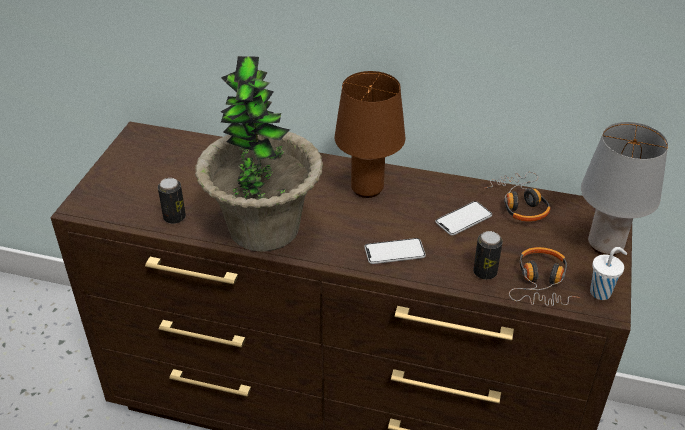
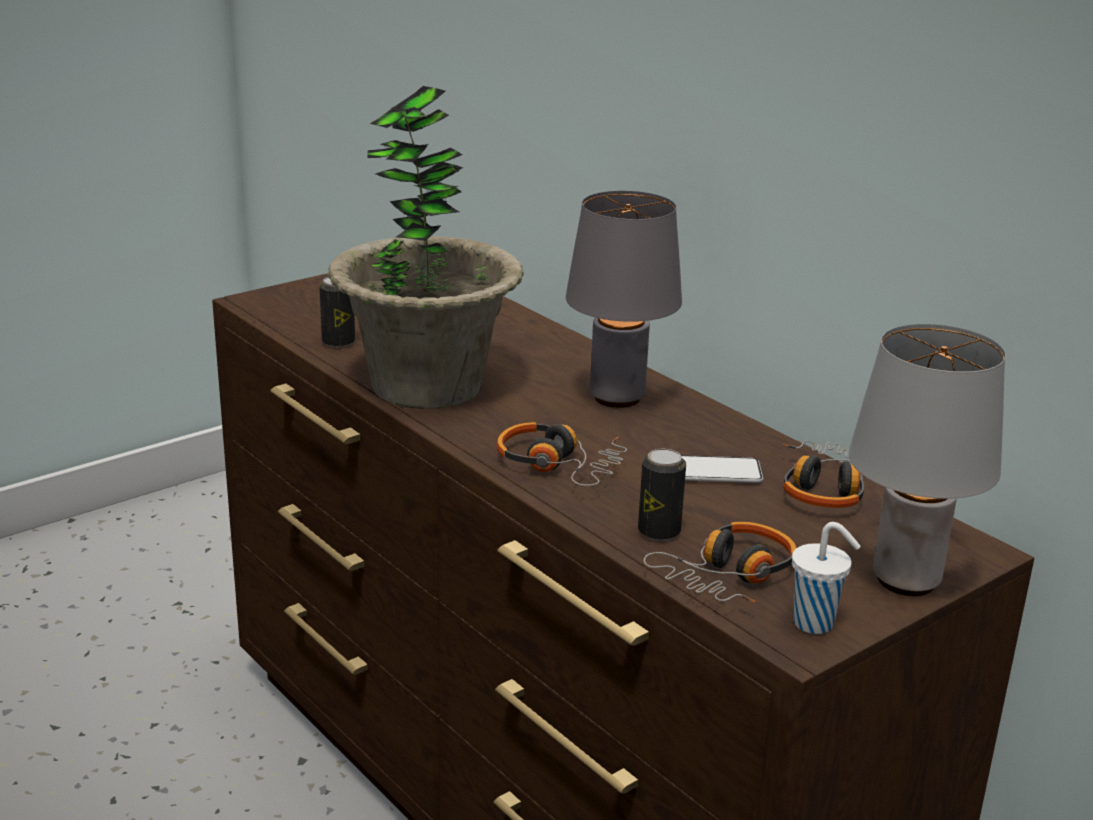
camera: 35 degrees right, 15 degrees down
brown table lamp [335,71,405,198] -> grey table lamp [566,191,682,408]
phone [364,238,426,264] -> headphones [497,422,627,486]

